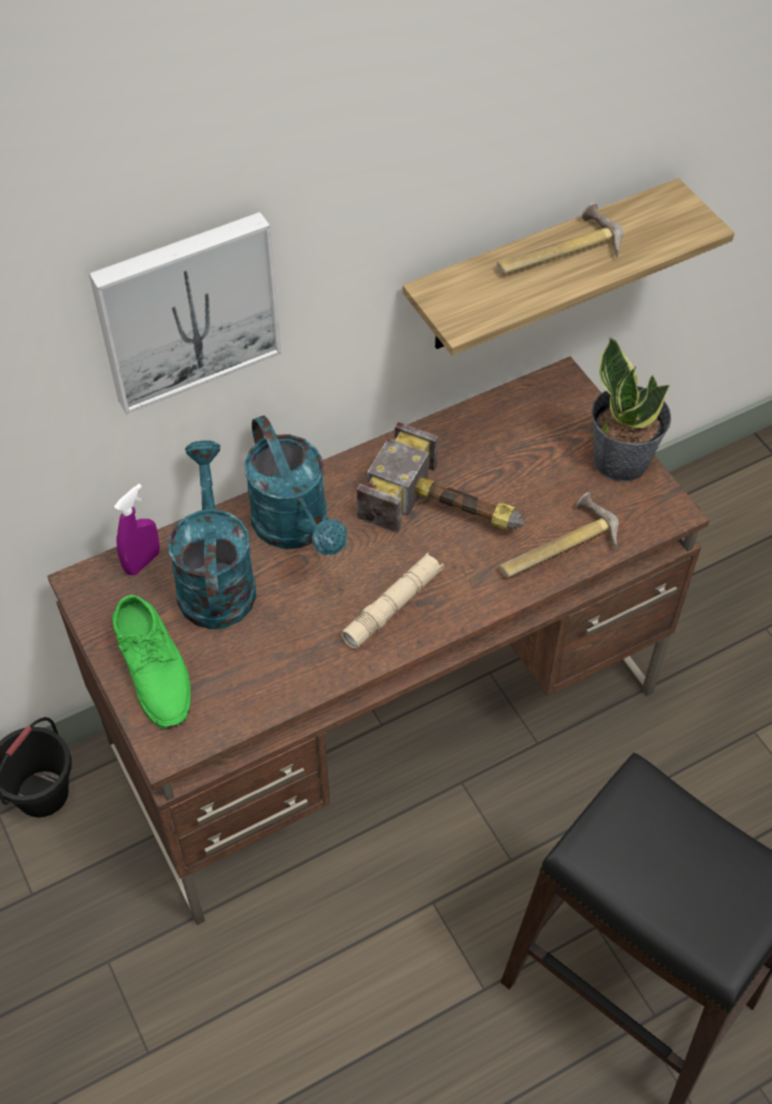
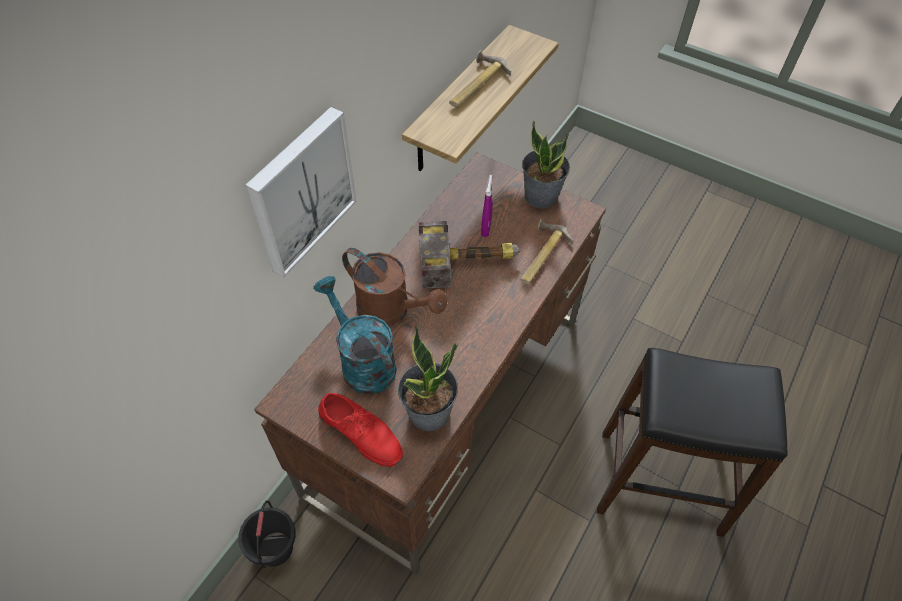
camera: 30 degrees left, 0 degrees up
green shoe [112,595,191,729] -> red shoe [318,393,403,467]
purple spray bottle [114,484,160,575] -> purple spray bottle moved to [481,175,493,237]
turquoise watering can [245,415,347,556] -> brown watering can [342,248,447,326]
beige flashlight [341,553,444,649] -> none
none -> potted plant [398,325,458,431]

